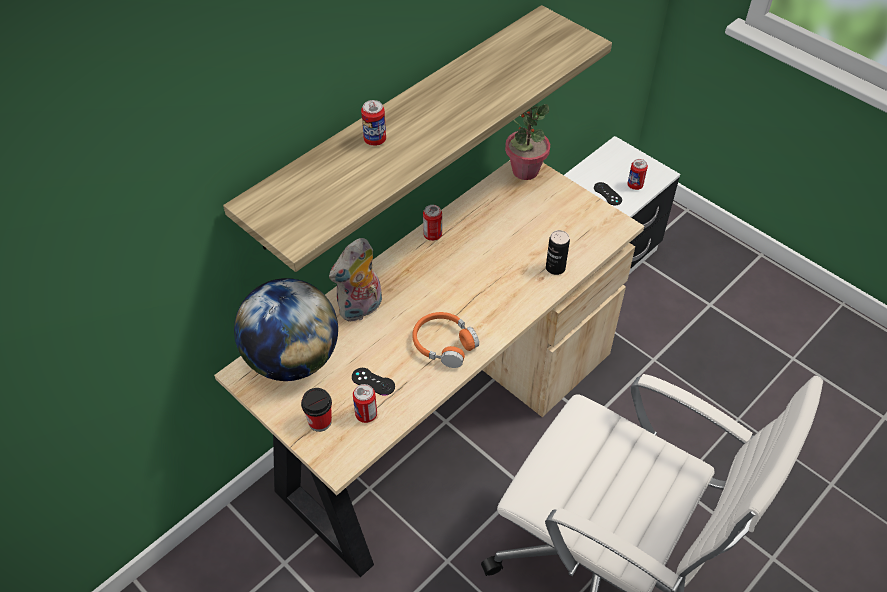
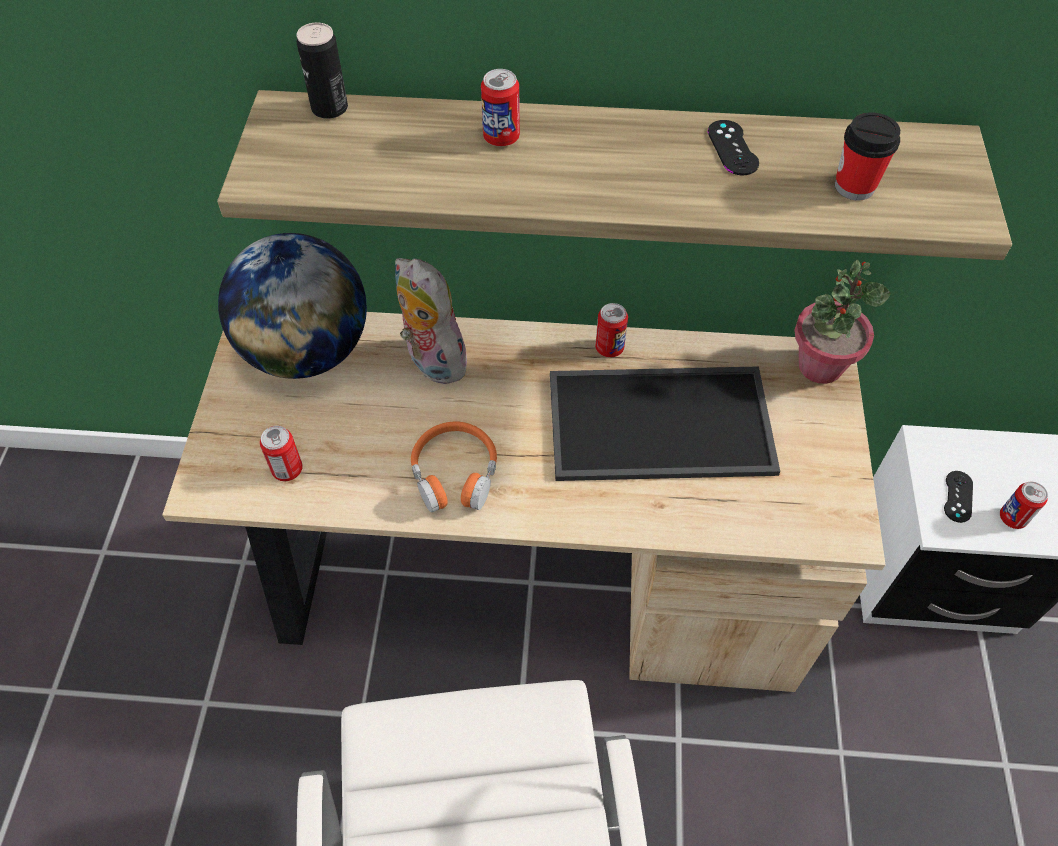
camera: 50 degrees right, 5 degrees up
cup [301,388,332,432] -> cup moved to [835,112,900,200]
plush toy [329,238,382,321] -> plush toy turned 45 degrees clockwise [395,258,472,384]
black game controller [352,368,395,396] -> black game controller moved to [708,120,759,176]
can [546,230,570,275] -> can moved to [297,23,348,119]
none -> tray [550,366,781,481]

